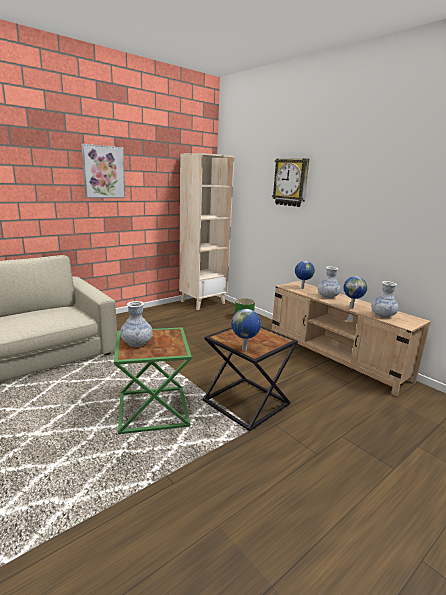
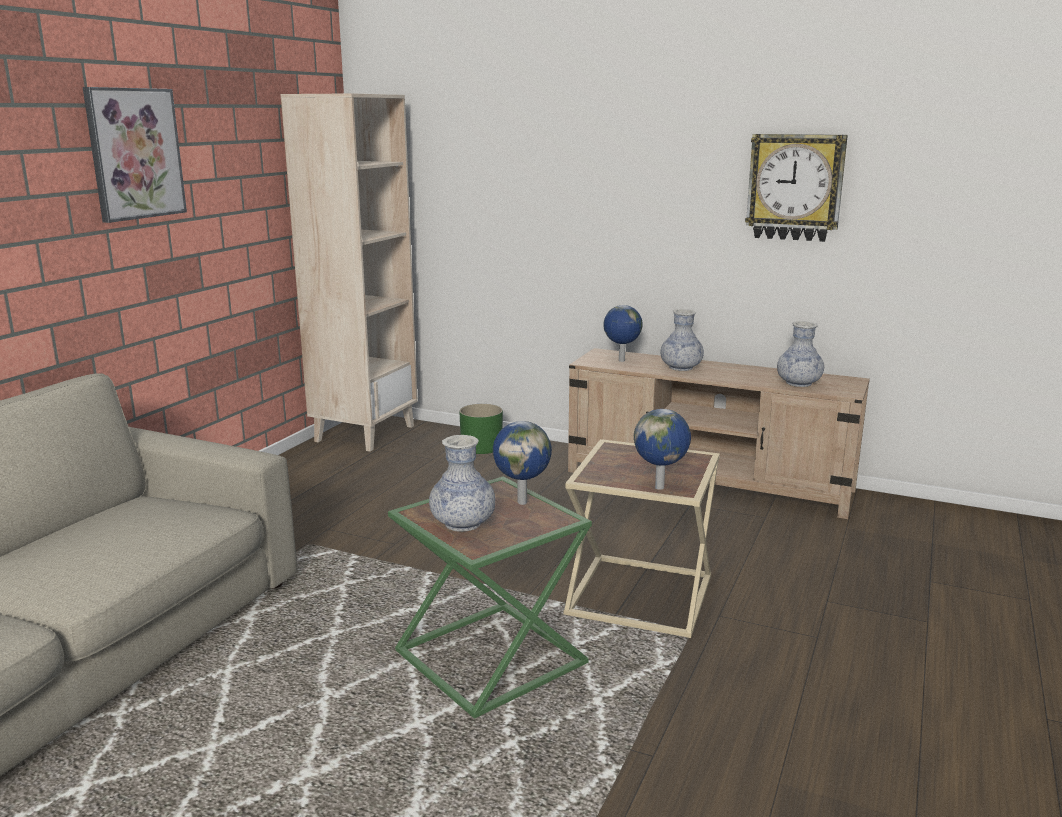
camera: 25 degrees left, 0 degrees up
black side table [203,326,298,431] -> beige side table [564,439,720,638]
wall clock [272,158,309,207] -> wall clock moved to [745,134,848,242]
globe [344,276,367,309] -> globe moved to [493,421,552,505]

